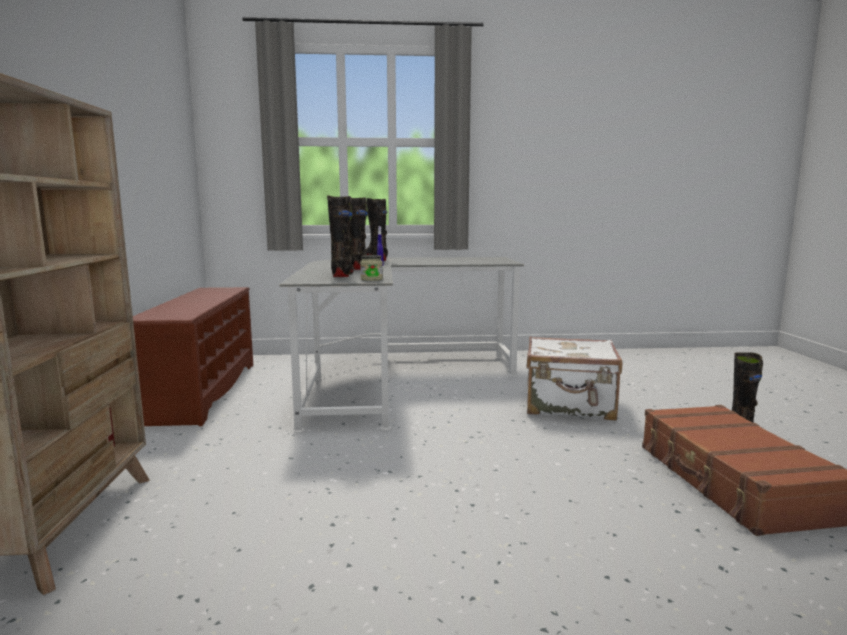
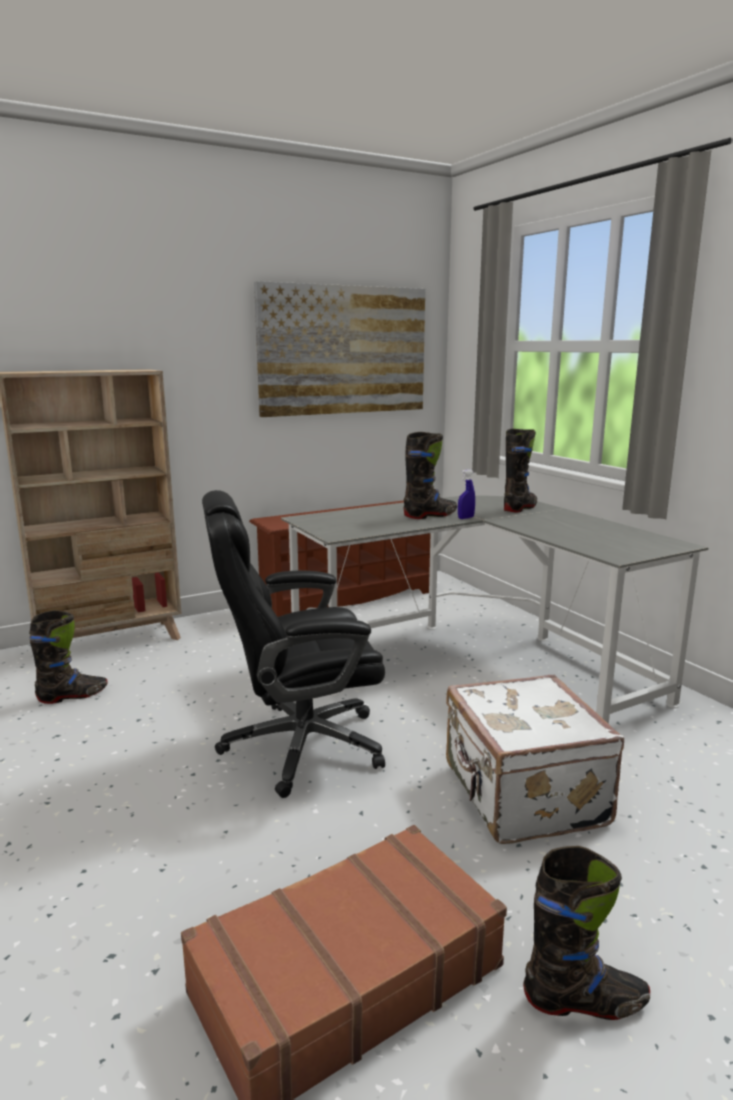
camera: 65 degrees right, 5 degrees up
black boot [327,195,354,277] -> black boot moved to [29,610,108,704]
jar [360,255,383,281] -> none
none -> black office chair [202,490,385,798]
none -> picture [254,281,425,417]

